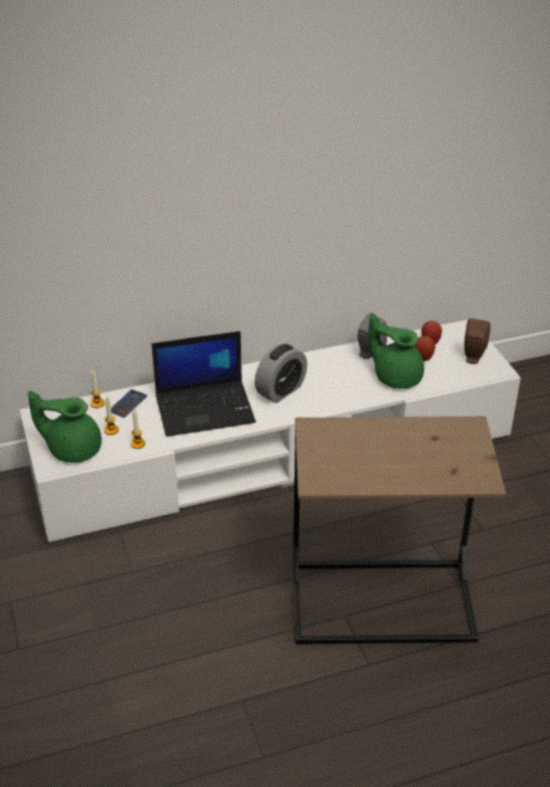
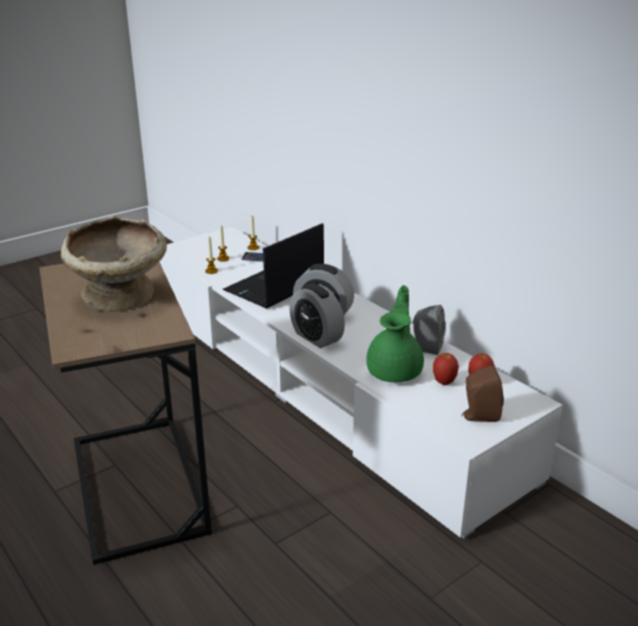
camera: 70 degrees right, 10 degrees down
green teapot [28,390,102,463] -> none
laptop [152,331,256,437] -> laptop turned 75 degrees clockwise [222,223,324,309]
none -> beige bowl [61,216,167,312]
none -> alarm clock [289,284,345,348]

